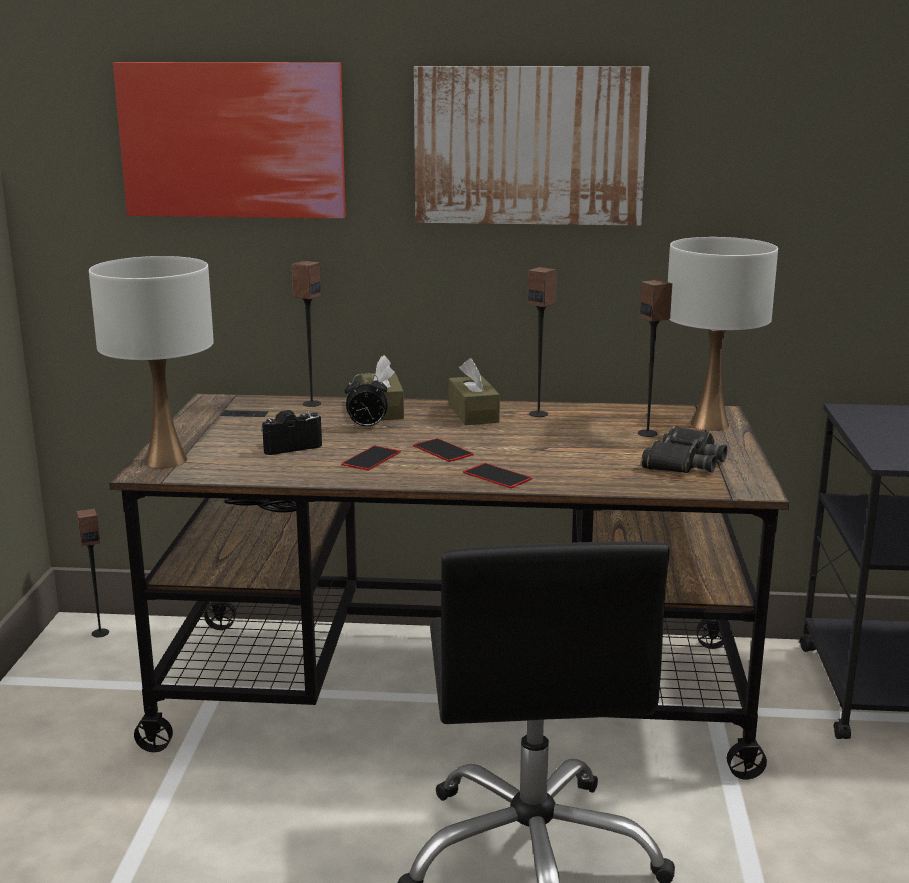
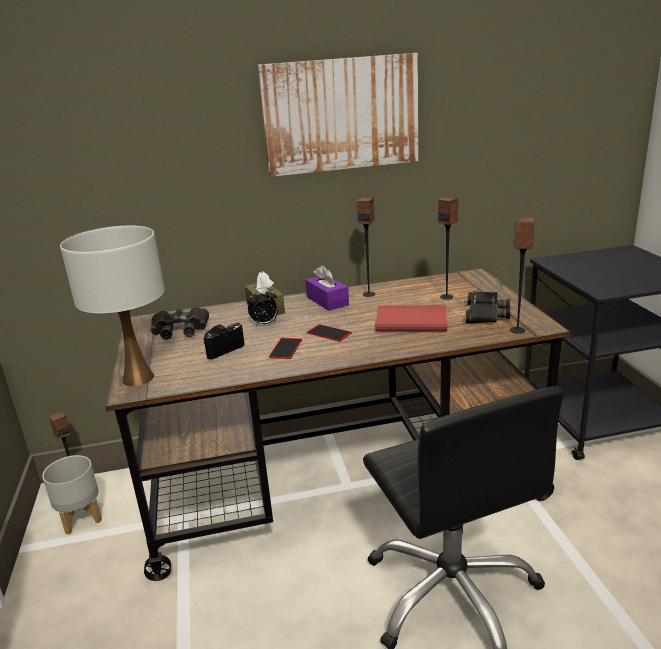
camera: 15 degrees left, 5 degrees up
picture [113,62,346,219] -> none
speaker [292,261,321,407] -> speaker moved to [510,217,534,334]
brown tissue box [449,358,500,425] -> purple tissue box [305,265,349,311]
phone [463,463,532,488] -> none
white table lamp [668,237,778,431] -> none
none -> grey planter [42,455,102,534]
none -> black binoculars [151,307,209,340]
none -> red book [376,305,447,331]

